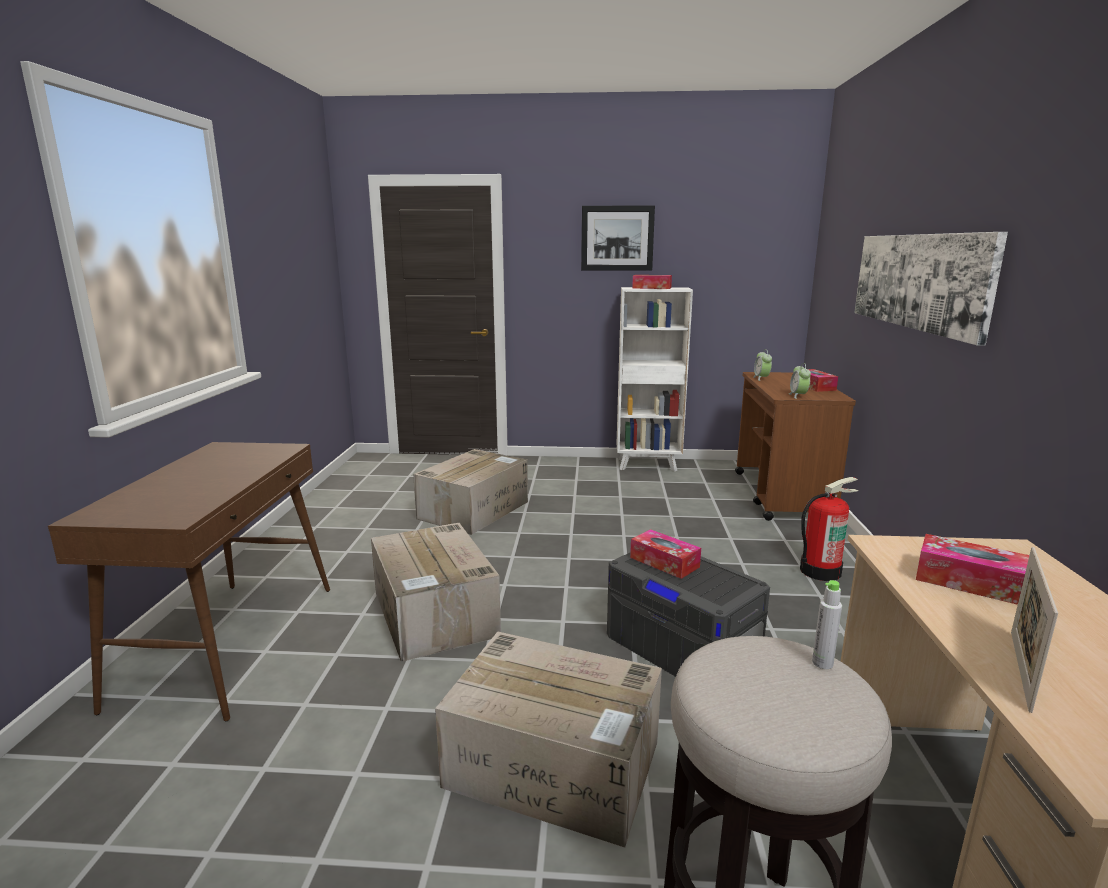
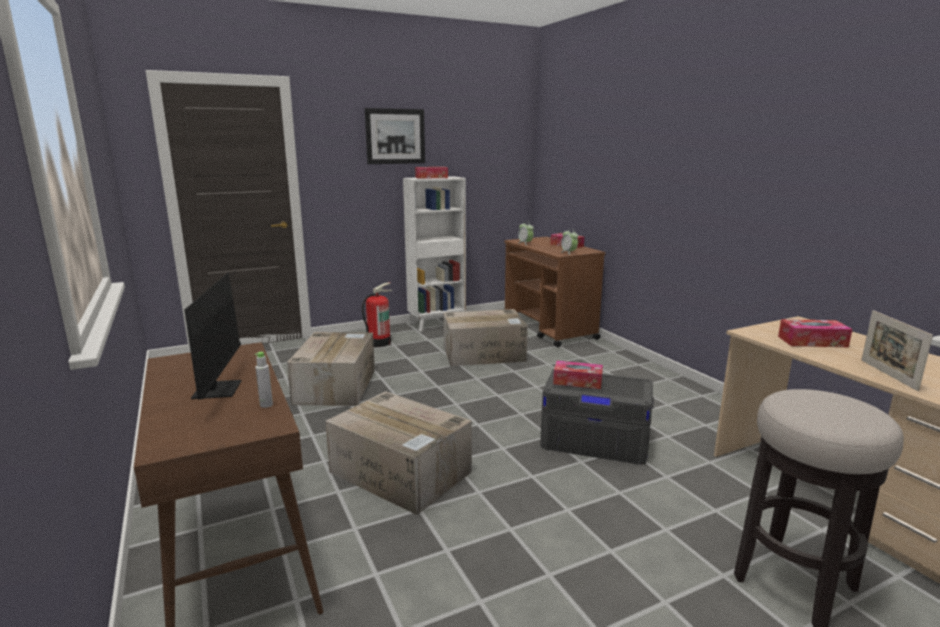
camera: 30 degrees left, 0 degrees up
cardboard box [435,631,662,848] -> cardboard box moved to [443,309,528,366]
fire extinguisher [800,477,859,581] -> fire extinguisher moved to [362,282,392,347]
grey bottle [812,580,842,669] -> grey bottle moved to [255,352,273,408]
picture [854,232,1008,346] -> none
none -> monitor [184,272,241,400]

